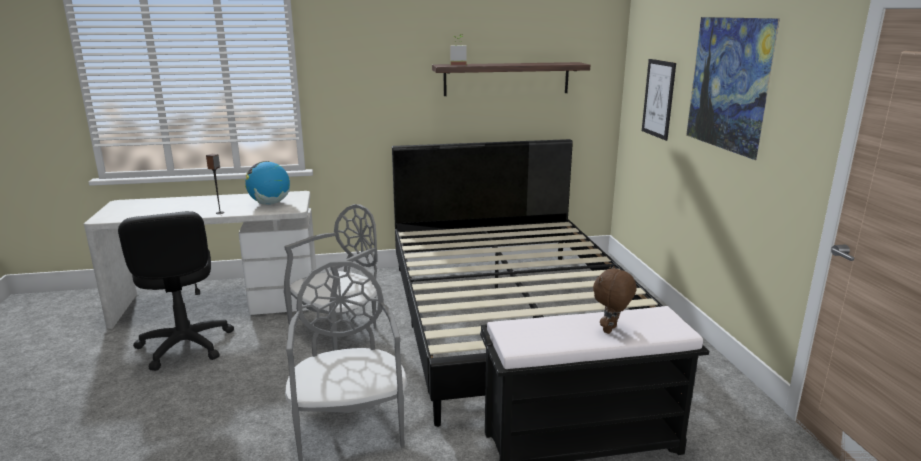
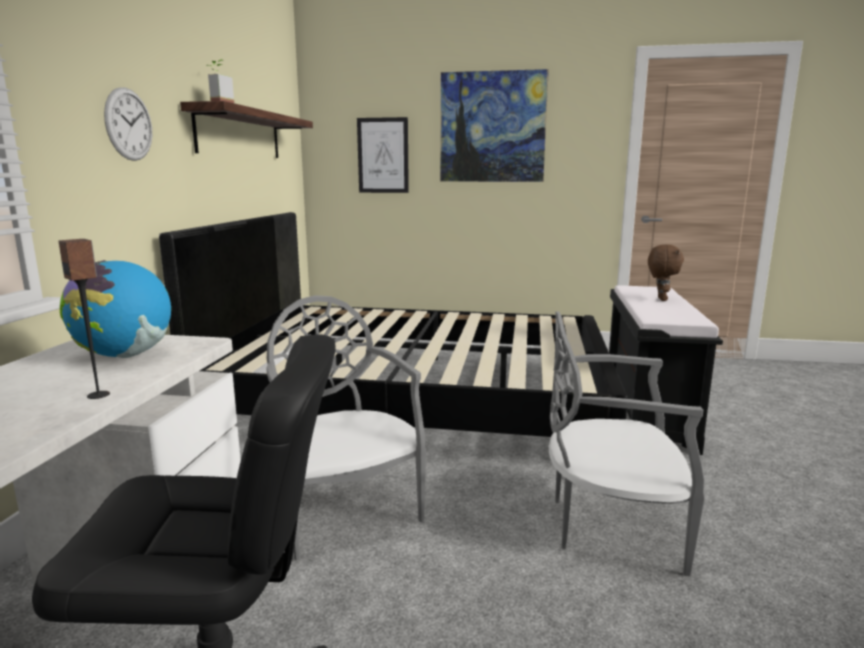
camera: 70 degrees left, 5 degrees down
brown plush toy [593,266,637,334] -> brown plush toy turned 135 degrees counterclockwise [648,244,684,301]
none -> wall clock [104,87,152,161]

